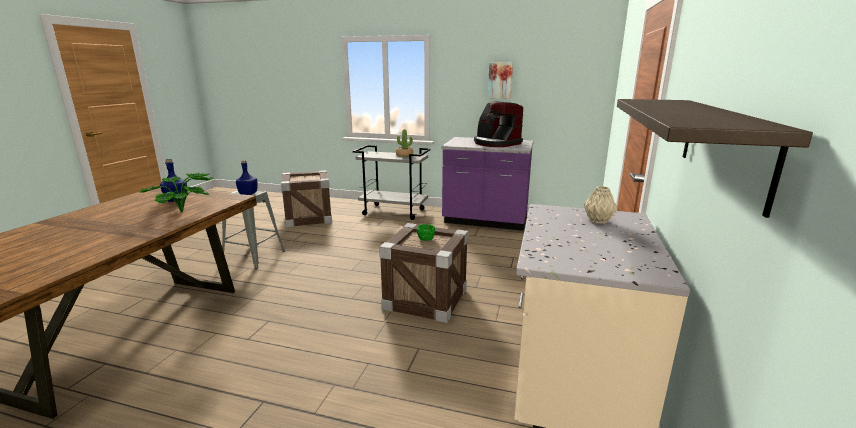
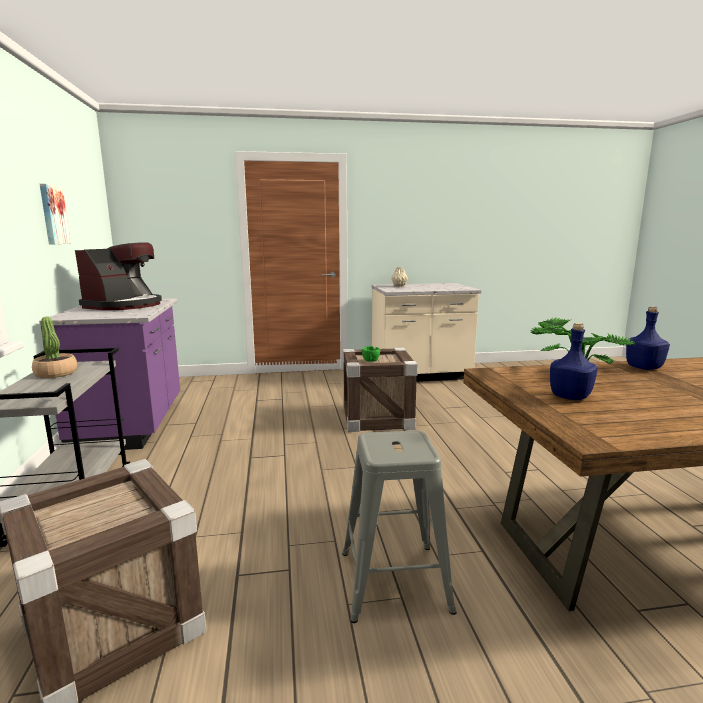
camera: 115 degrees left, 5 degrees down
blue bottle [236,160,257,195] -> blue bottle moved to [626,306,670,370]
shelf [617,99,813,218] -> none

